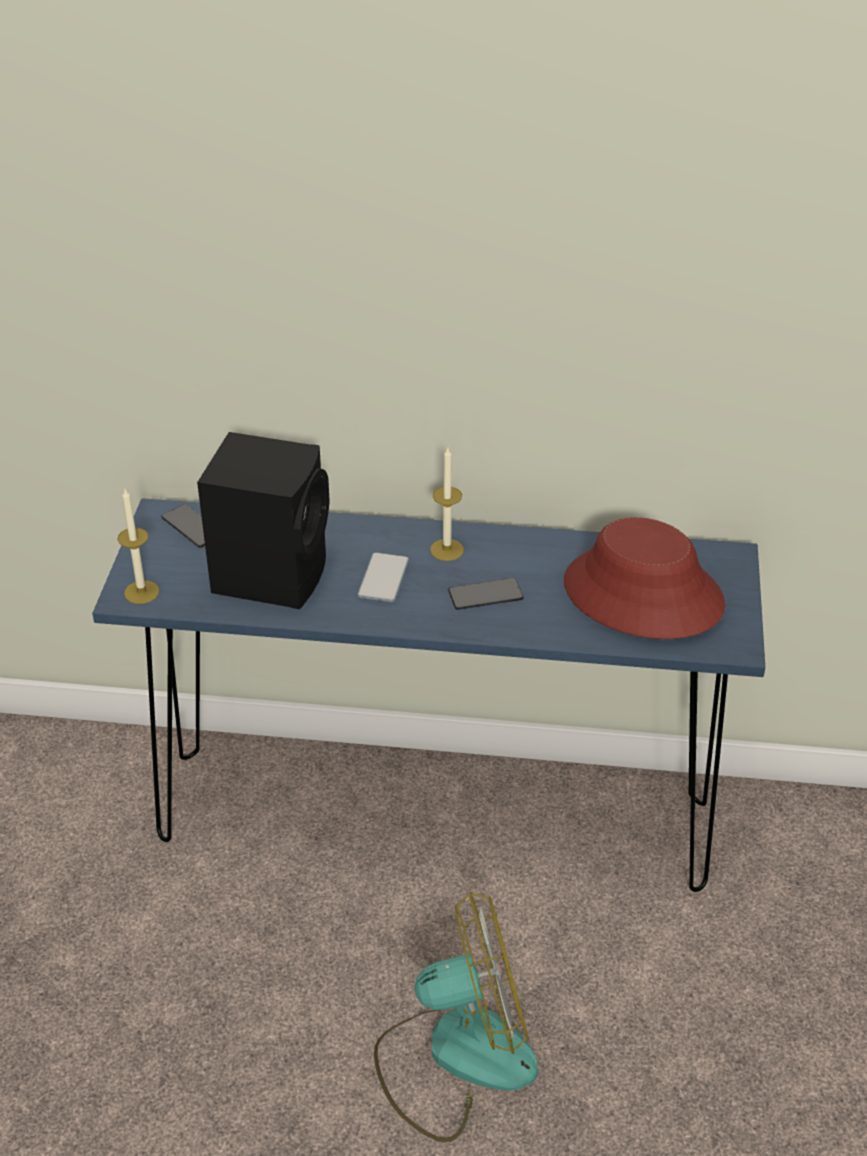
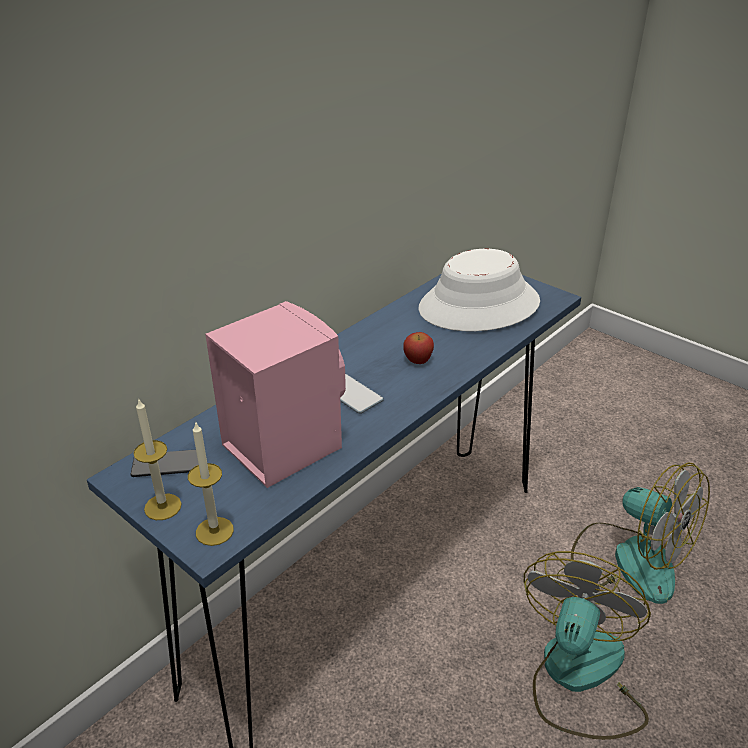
camera: 55 degrees left, 5 degrees down
black speaker [197,432,330,609] -> pink speaker [205,301,346,488]
candle [430,448,464,561] -> candle moved to [133,398,182,520]
phone [448,578,523,610] -> apple [403,332,434,364]
red hat [564,517,725,639] -> white hat [419,249,540,331]
none -> fan [571,463,710,604]

